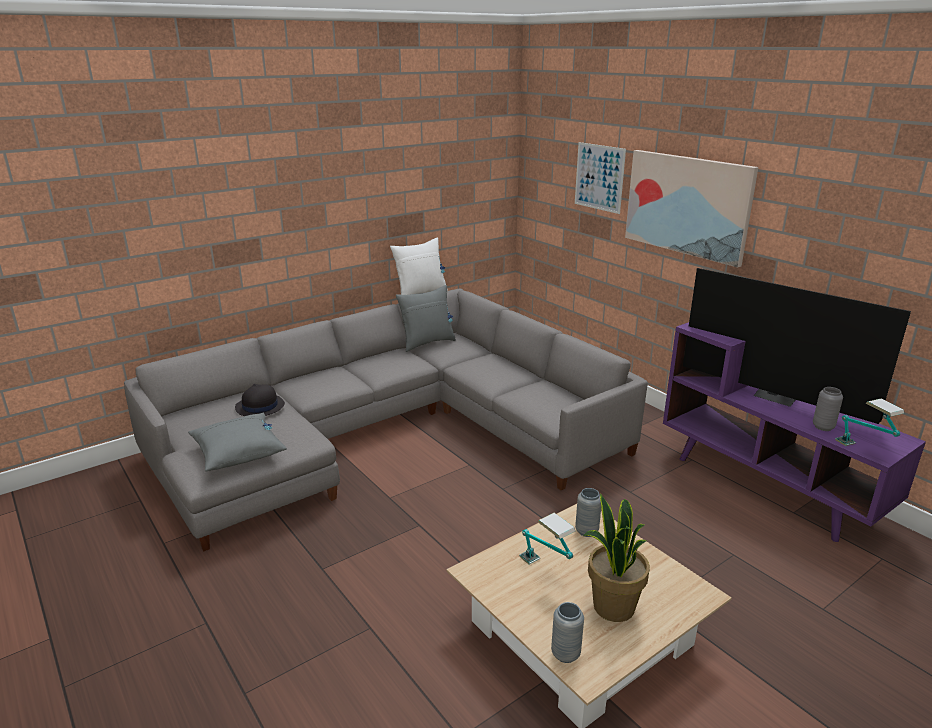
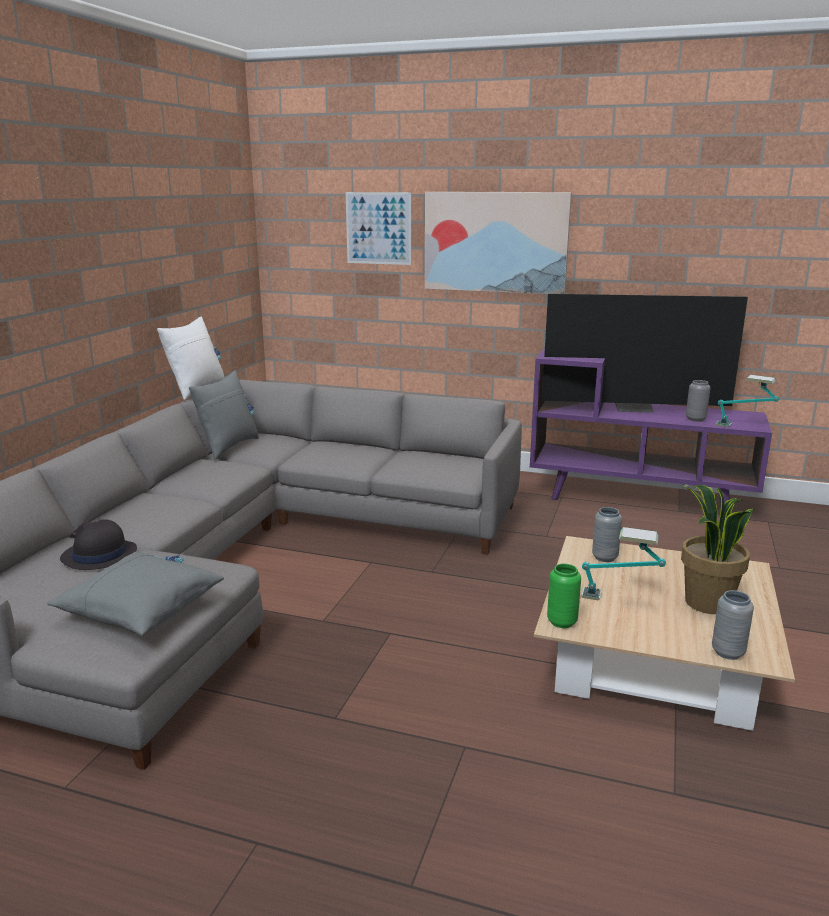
camera: 35 degrees left, 5 degrees down
none -> green vase [547,564,581,628]

